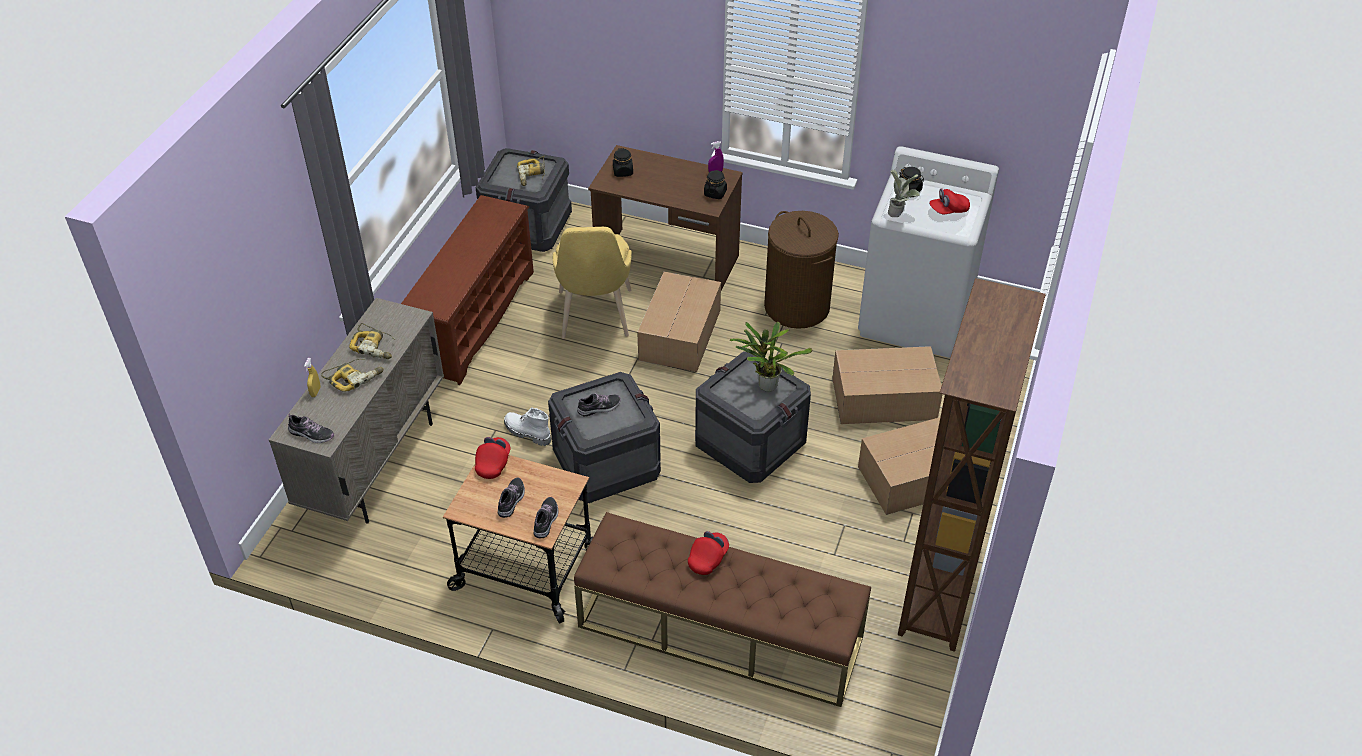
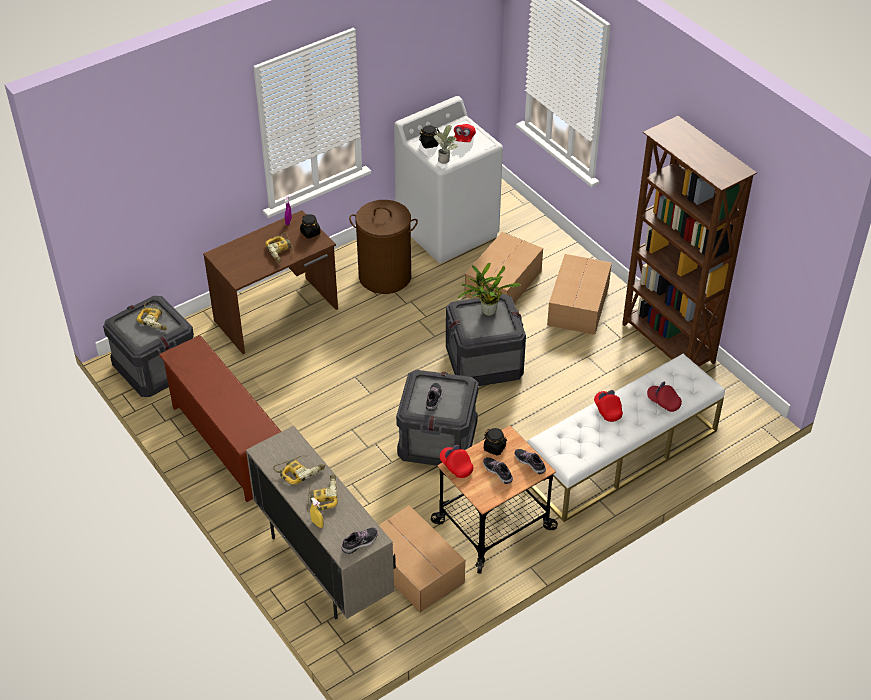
camera: 55 degrees left, 0 degrees up
white boot [504,407,551,446] -> none
yellow chair [553,227,632,339] -> none
brown bench [574,512,871,707] -> white bench [527,354,725,522]
black jar [613,148,633,177] -> black jar moved to [483,428,507,456]
cardboard box [637,272,721,372] -> cardboard box moved to [379,505,465,613]
none -> power drill [265,232,293,263]
none -> red cap [647,382,682,412]

